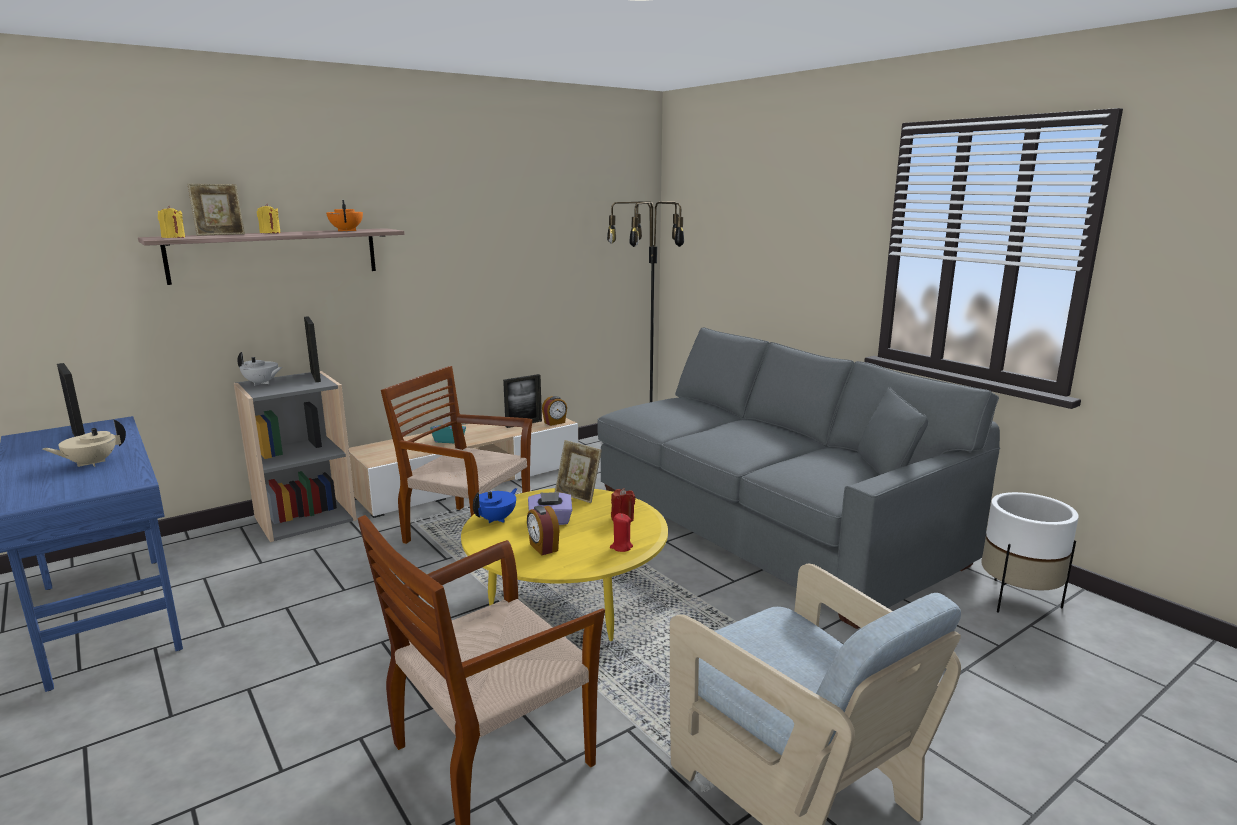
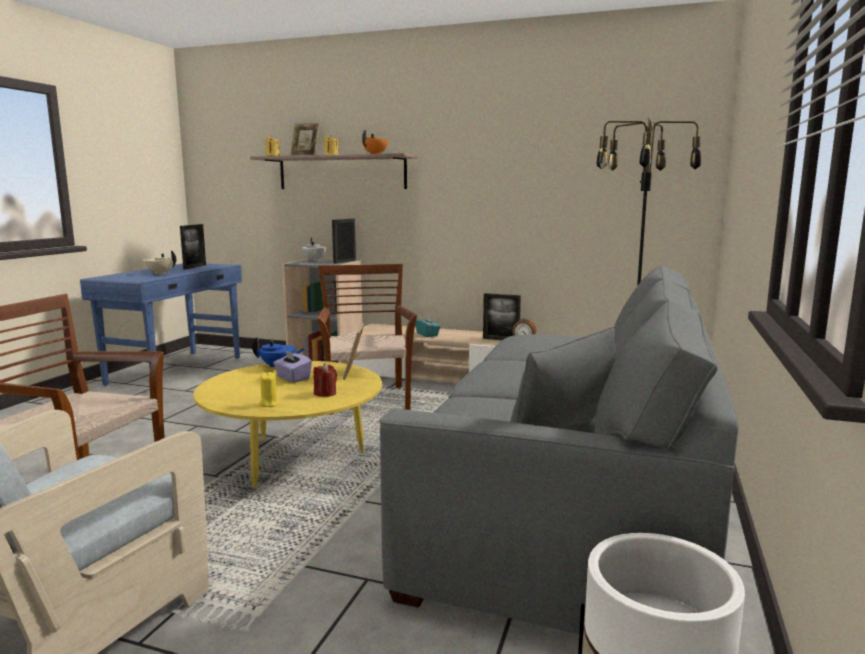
camera: 55 degrees right, 5 degrees down
alarm clock [527,506,560,556] -> none
red candle [610,513,633,552] -> yellow candle [259,372,279,407]

